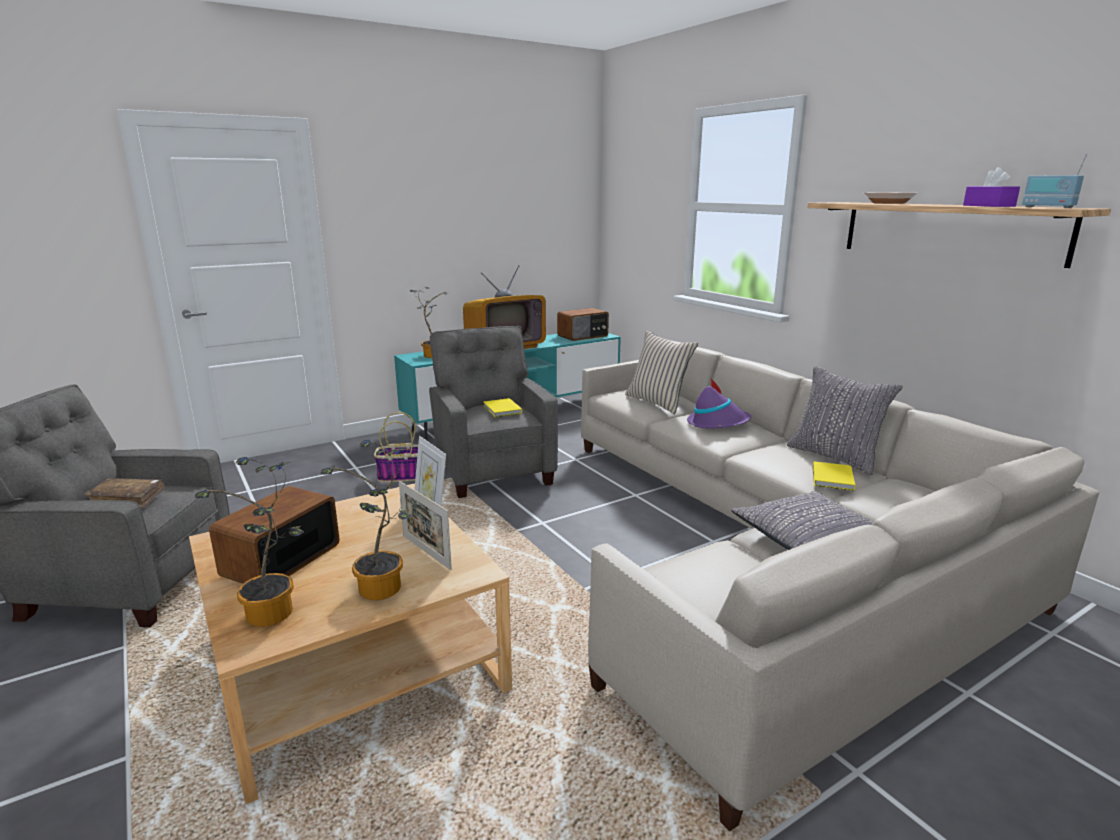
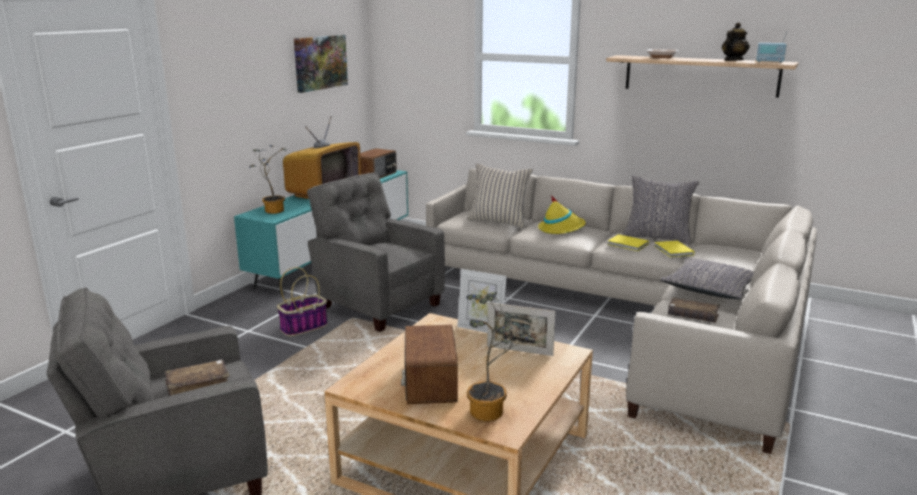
camera: 30 degrees left, 0 degrees up
potted plant [321,440,412,600] -> none
yellow book [484,398,522,417] -> yellow book moved to [607,234,649,251]
purple hat [687,377,751,429] -> yellow hat [538,194,586,234]
purple tissue box [963,167,1020,207] -> teapot [722,22,750,61]
none -> picture [294,35,348,93]
none -> brown book [668,297,720,323]

